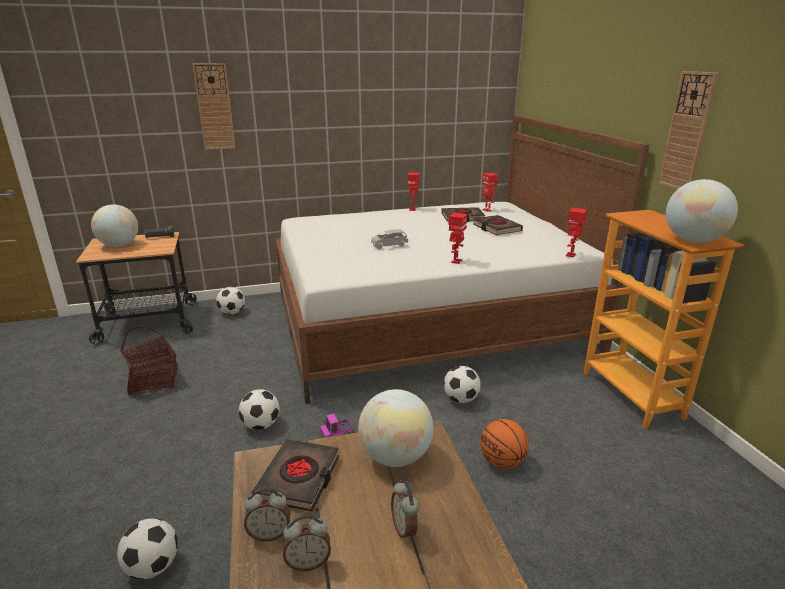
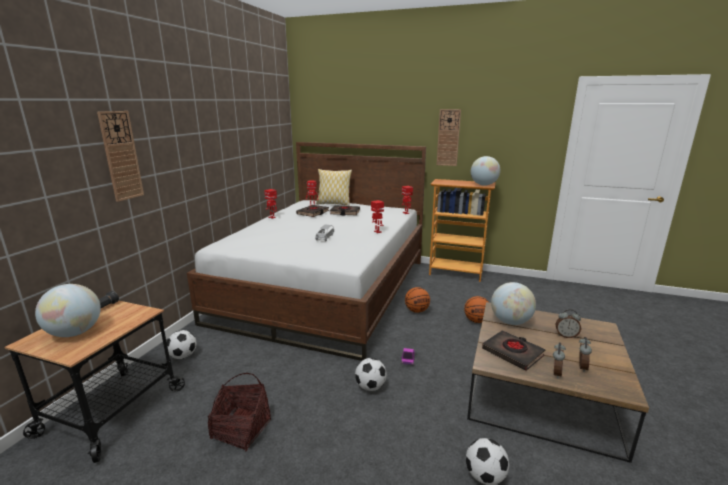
camera: 55 degrees left, 5 degrees down
football [444,366,481,403] -> basketball [405,287,430,313]
none -> pillow [316,169,352,206]

